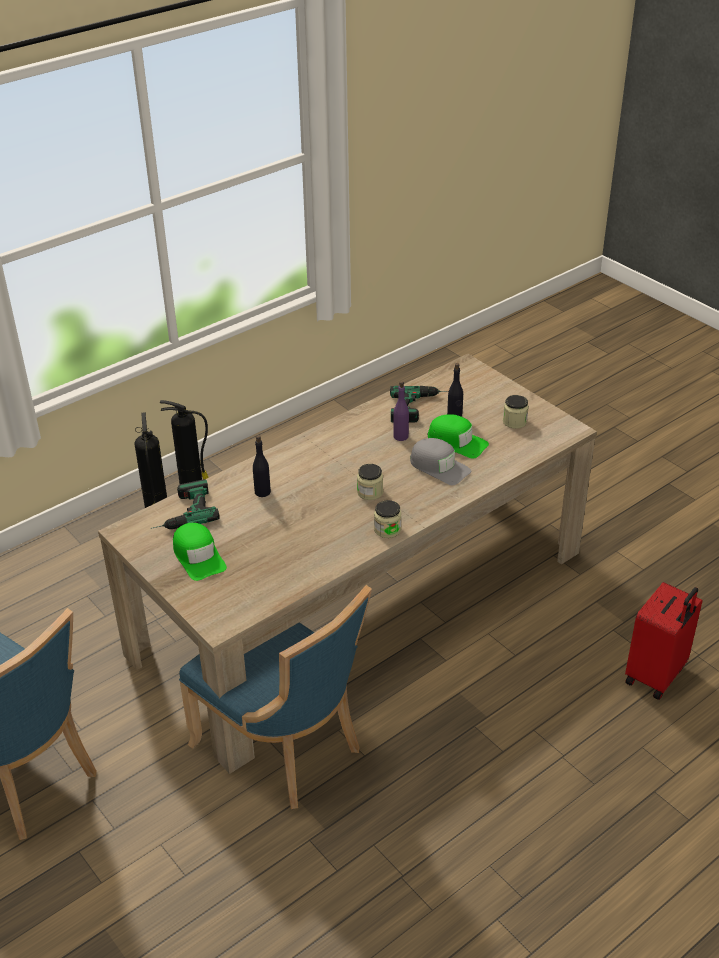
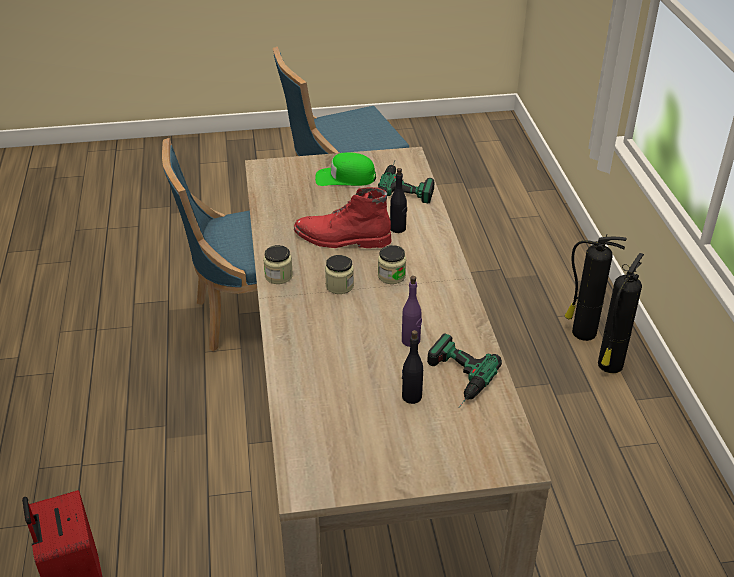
camera: 120 degrees right, 0 degrees up
grey cap [410,438,471,485] -> none
green cap [427,414,489,459] -> none
jar [503,395,529,429] -> jar moved to [378,245,406,284]
none -> red boot [294,187,392,248]

